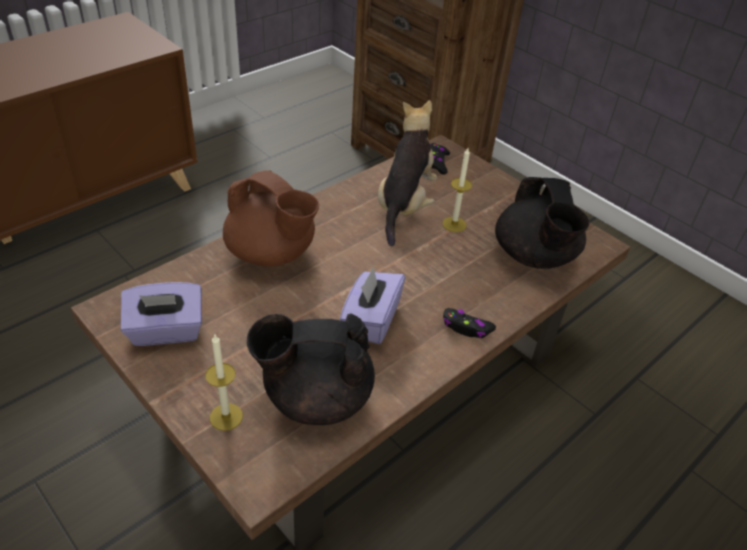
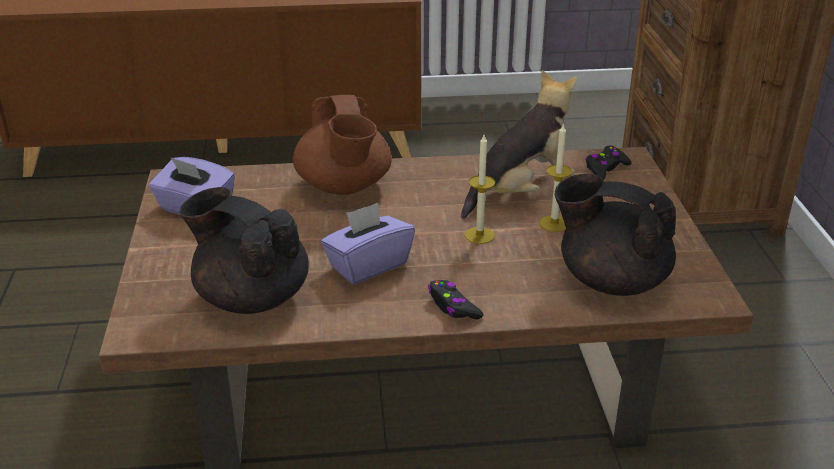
camera: 40 degrees right, 10 degrees down
candle [205,335,243,431] -> candle moved to [465,135,495,244]
black teapot [495,177,589,269] -> black teapot turned 90 degrees clockwise [554,174,676,296]

